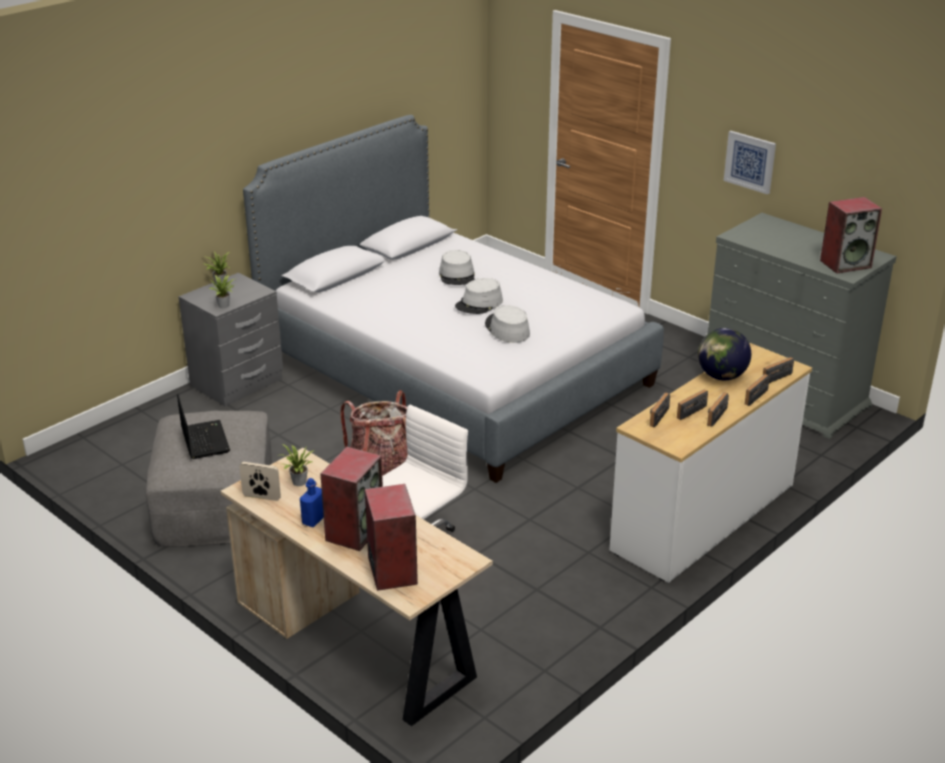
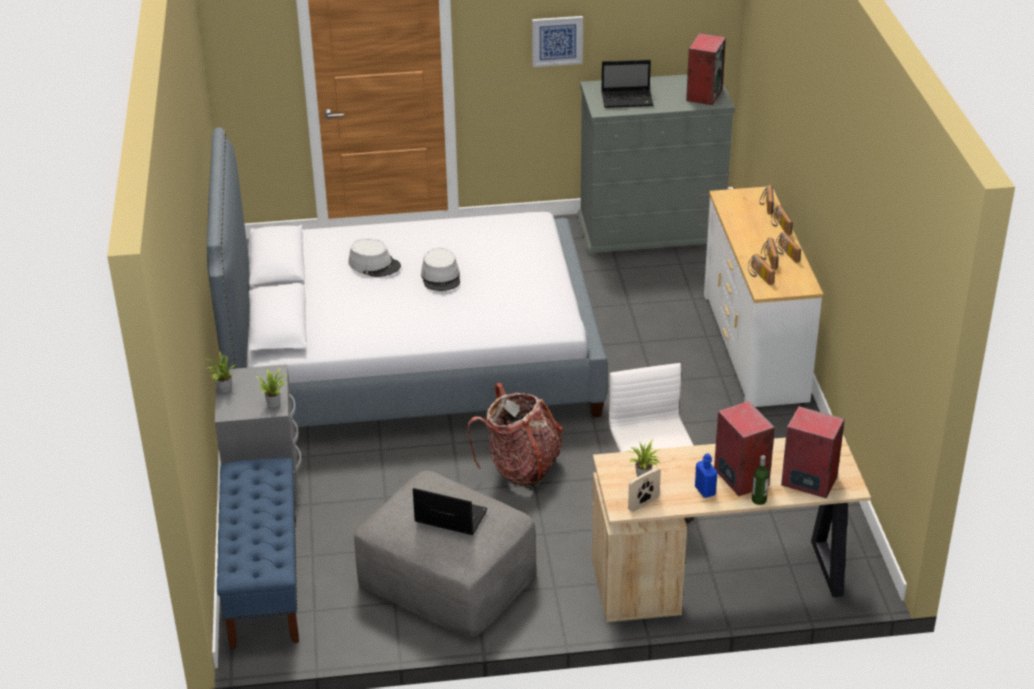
camera: 50 degrees left, 5 degrees up
grey hat [485,305,530,343] -> none
globe [698,328,751,380] -> none
none -> blue bench [217,457,299,649]
none -> laptop [601,60,653,108]
none -> bottle [752,455,769,505]

